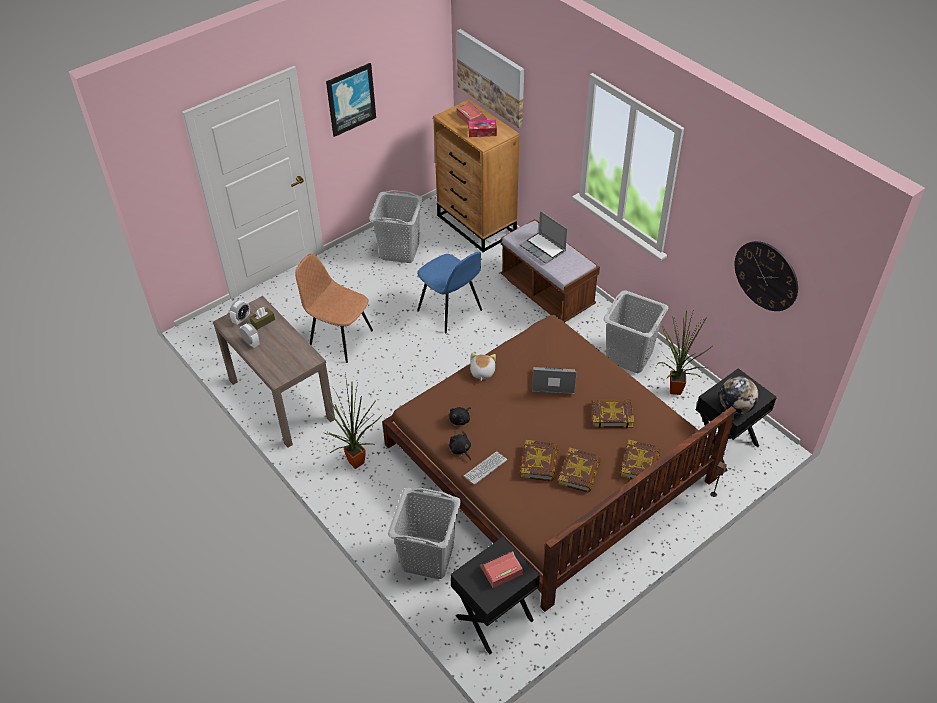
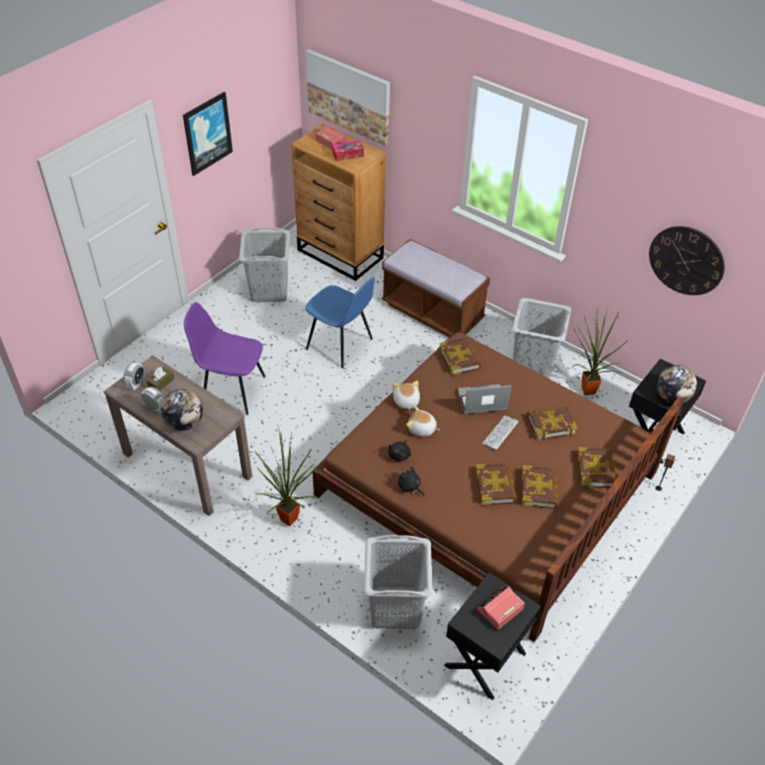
camera: 15 degrees left, 0 degrees up
brown chair [295,253,373,363] -> purple chair [184,302,266,415]
keyboard [464,451,507,485] -> keyboard moved to [482,415,519,450]
laptop [520,211,567,264] -> none
none -> globe [161,389,203,431]
none -> plush toy [406,406,439,436]
none -> book [439,338,481,375]

